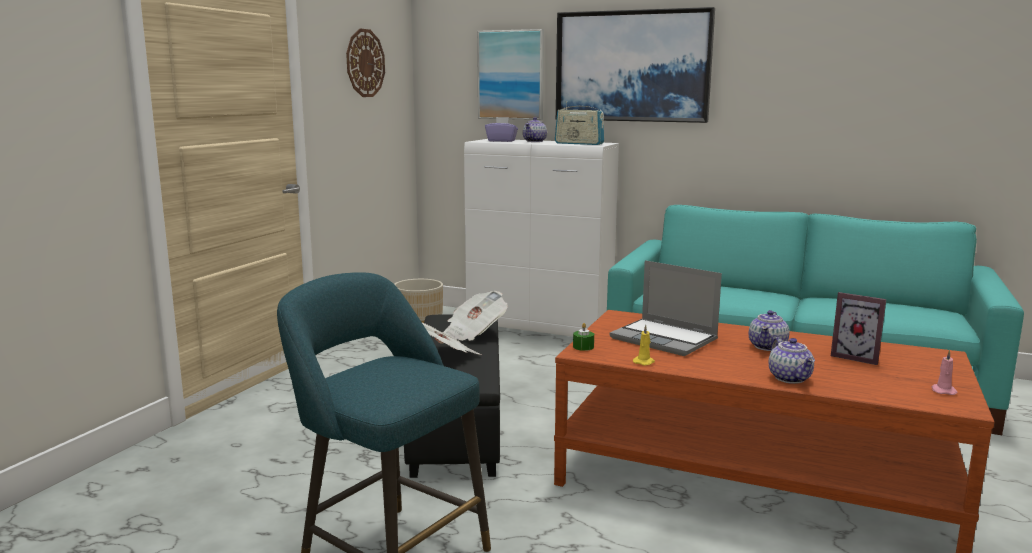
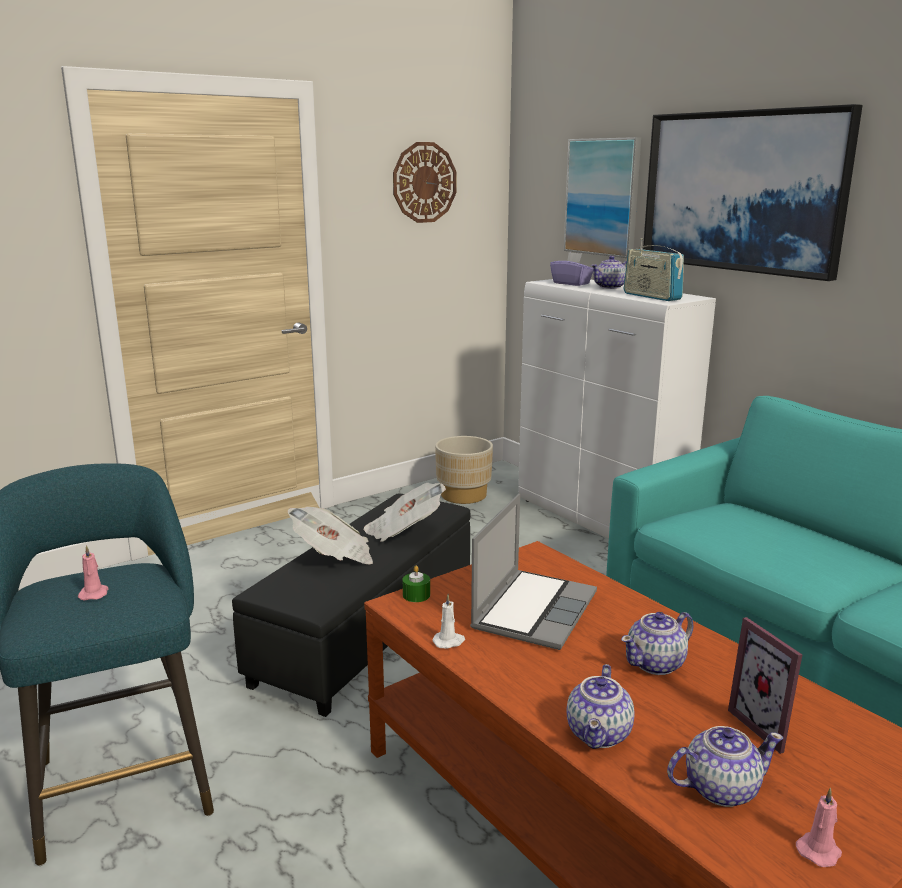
camera: 30 degrees right, 5 degrees up
laptop [609,260,722,356] -> laptop turned 135 degrees counterclockwise [470,494,597,650]
yellow candle [633,325,655,366] -> white candle [432,594,465,649]
none -> pink candle [78,545,108,600]
none -> teapot [667,726,783,807]

